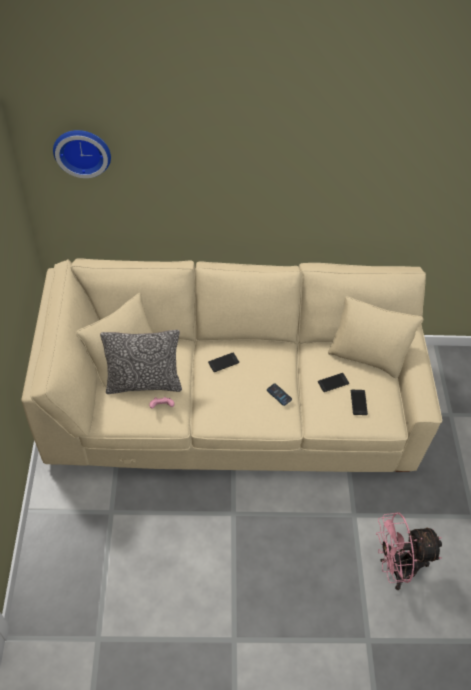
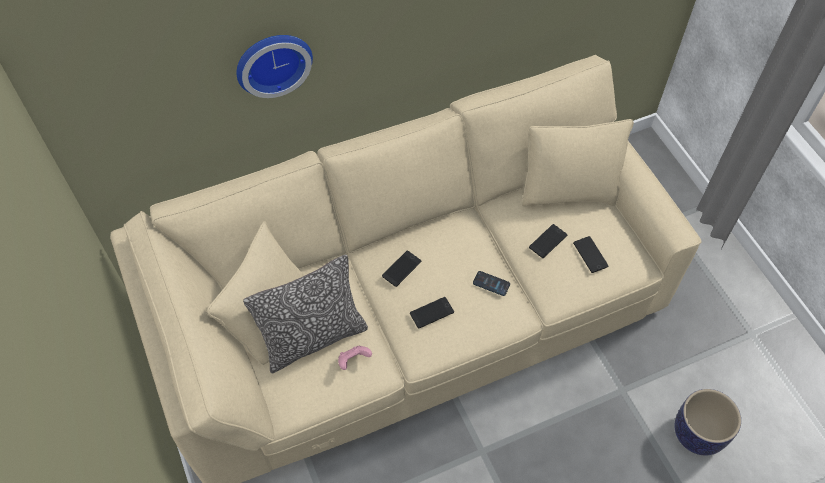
camera: 20 degrees left, 5 degrees up
wall clock [53,130,111,178] -> wall clock moved to [237,35,313,98]
pink fan [376,512,442,590] -> planter [675,389,741,455]
none -> phone [410,297,454,329]

